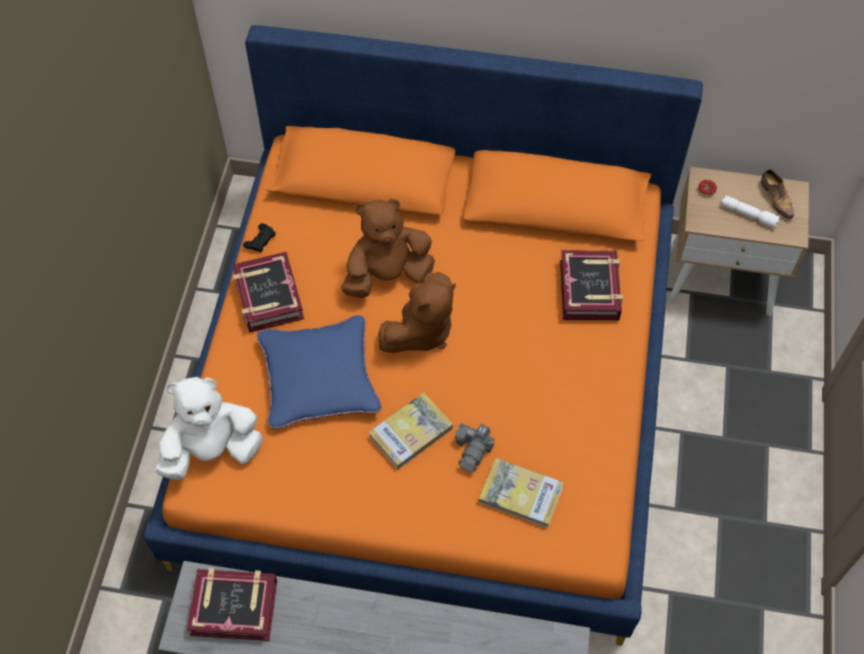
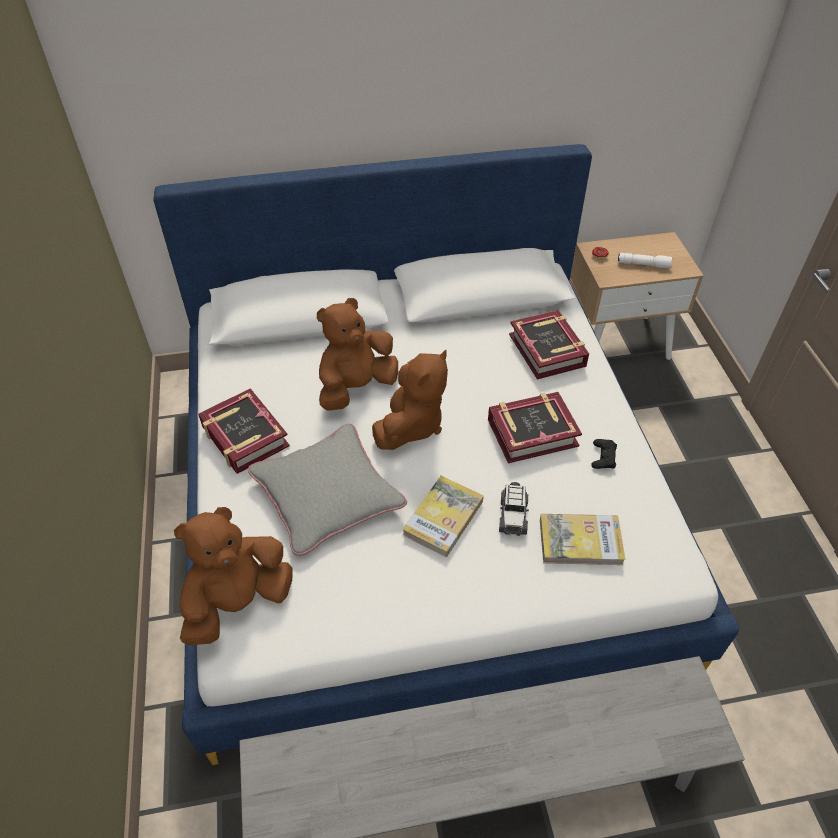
camera: 20 degrees left, 10 degrees down
orange bed [144,25,703,646] -> white bed [154,144,739,765]
white plush toy [154,377,263,480] -> brown plush toy [174,507,293,645]
book [187,568,277,641] -> book moved to [488,392,582,463]
black game controller [243,223,276,252] -> black game controller moved to [591,439,617,469]
blue pillow [257,315,382,429] -> grey pillow [248,424,407,556]
camera [455,423,494,472] -> toy car [499,482,529,536]
shoe [761,169,794,219] -> none

